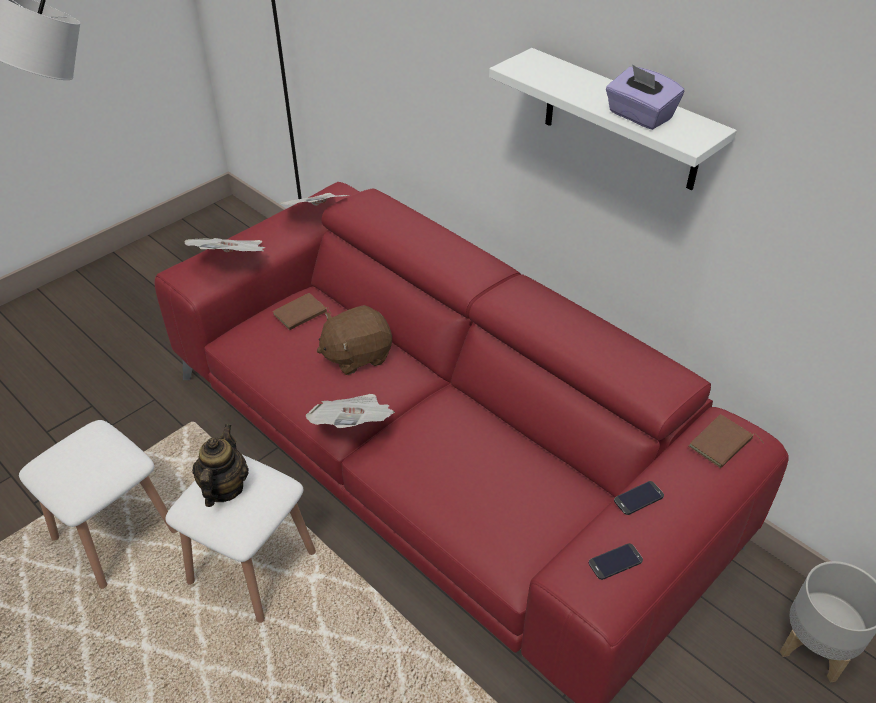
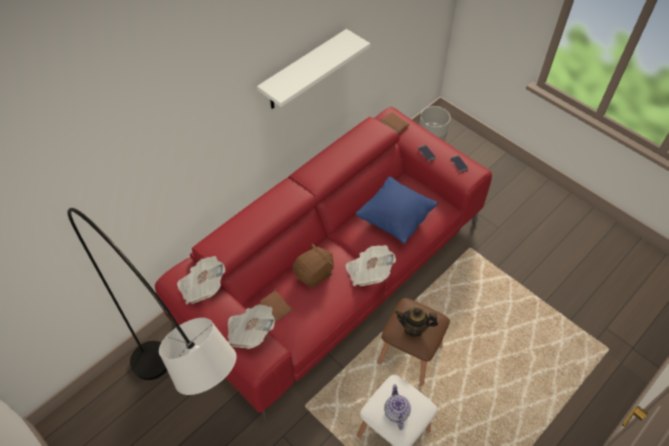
camera: 90 degrees left, 10 degrees up
white stool [166,455,316,623] -> brown stool [377,298,450,386]
brown plush toy [317,305,392,375] -> brown plush toy turned 105 degrees counterclockwise [293,244,334,288]
purple tissue box [606,64,684,130] -> none
none -> blue pillow [356,176,438,244]
none -> teapot [384,384,411,430]

